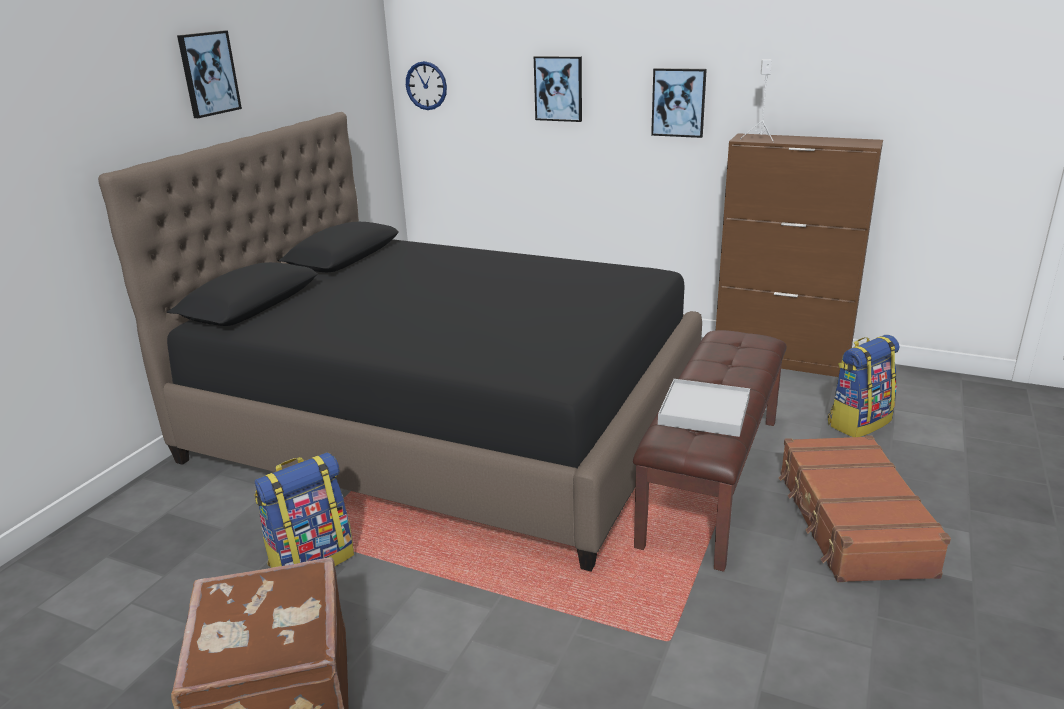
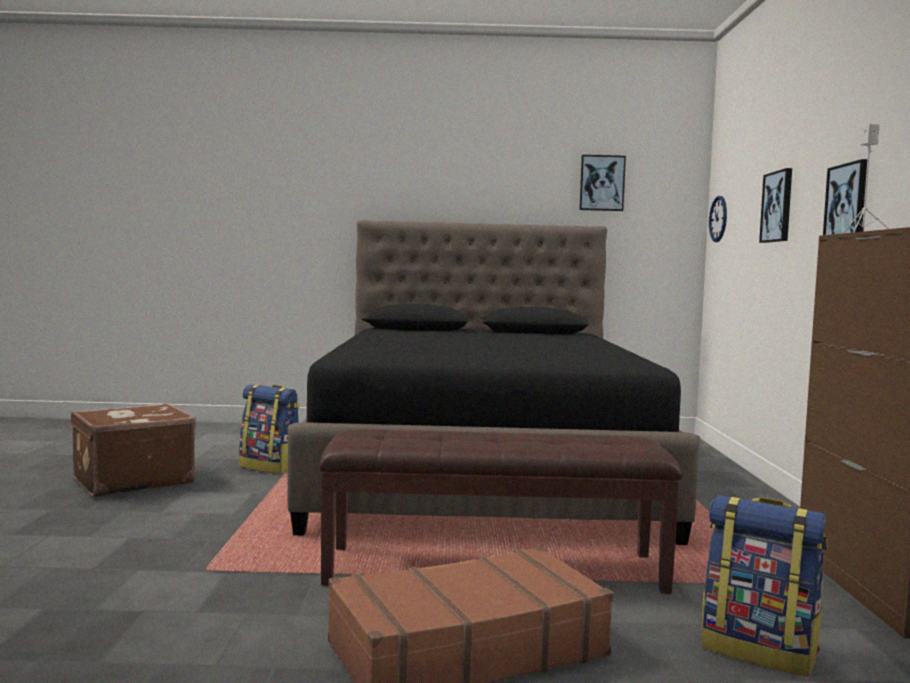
camera: 65 degrees right, 20 degrees down
picture [177,31,242,118] -> picture moved to [579,155,626,211]
white tray [658,379,750,437] -> none

